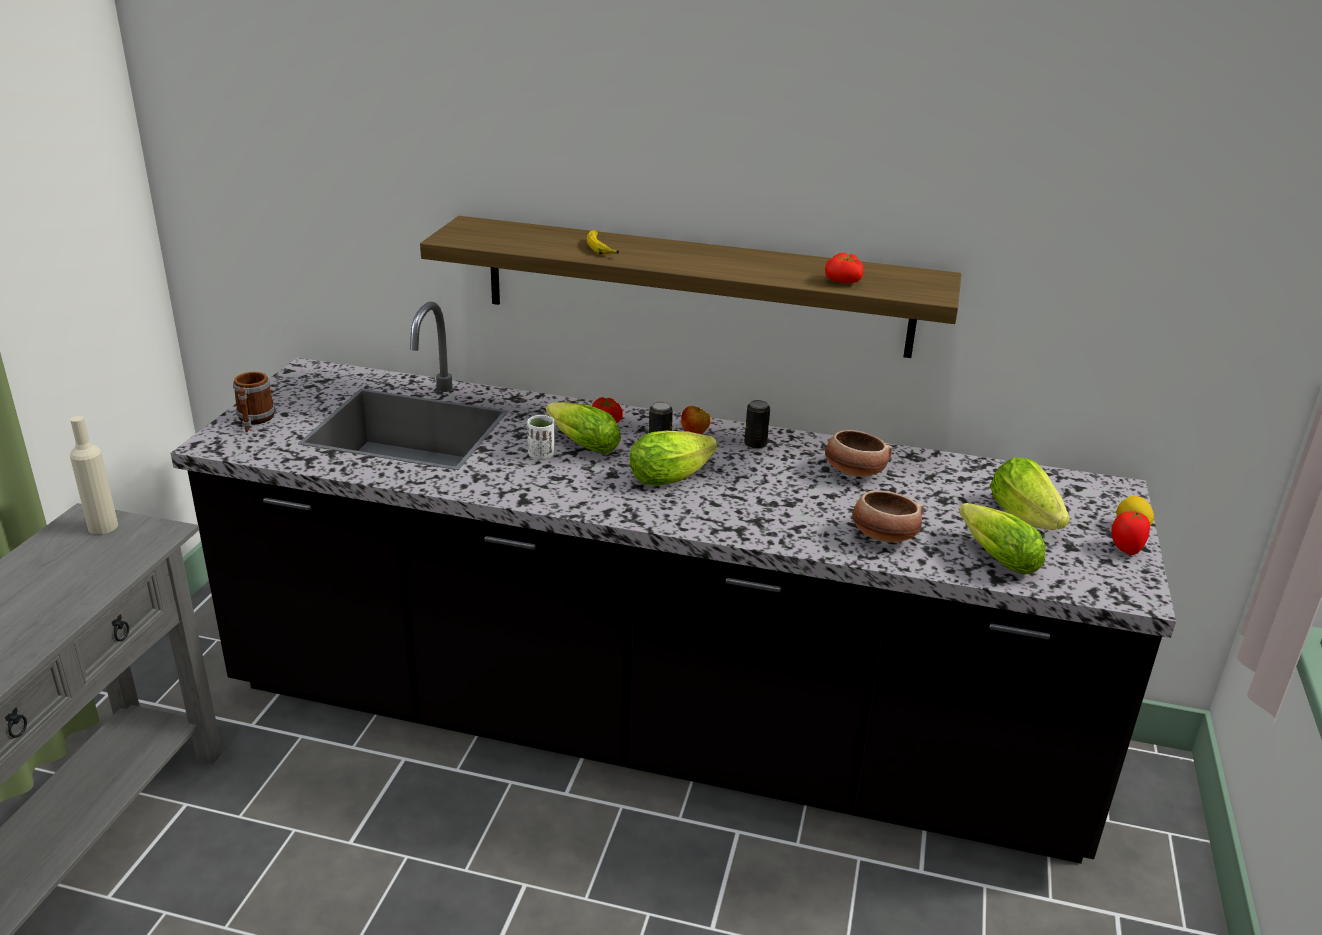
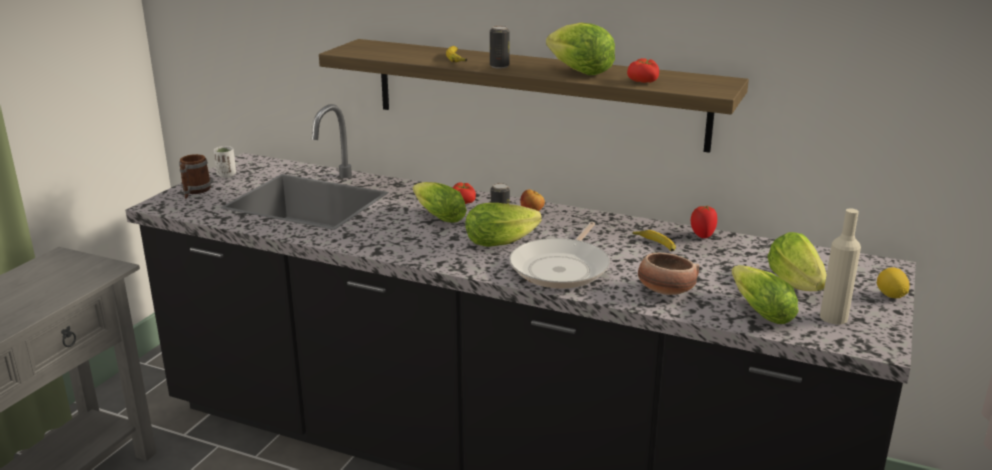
camera: 10 degrees right, 5 degrees down
beige bottle [70,416,118,534] -> beige bottle moved to [820,208,861,324]
white cup [527,415,555,460] -> white cup moved to [214,146,236,178]
can [744,400,770,449] -> can moved to [490,26,510,68]
bowl [825,430,892,477] -> banana [632,230,676,251]
tomato [1111,510,1150,555] -> tomato moved to [691,206,717,238]
none -> frying pan [509,222,610,289]
none -> lettuce [546,23,615,75]

